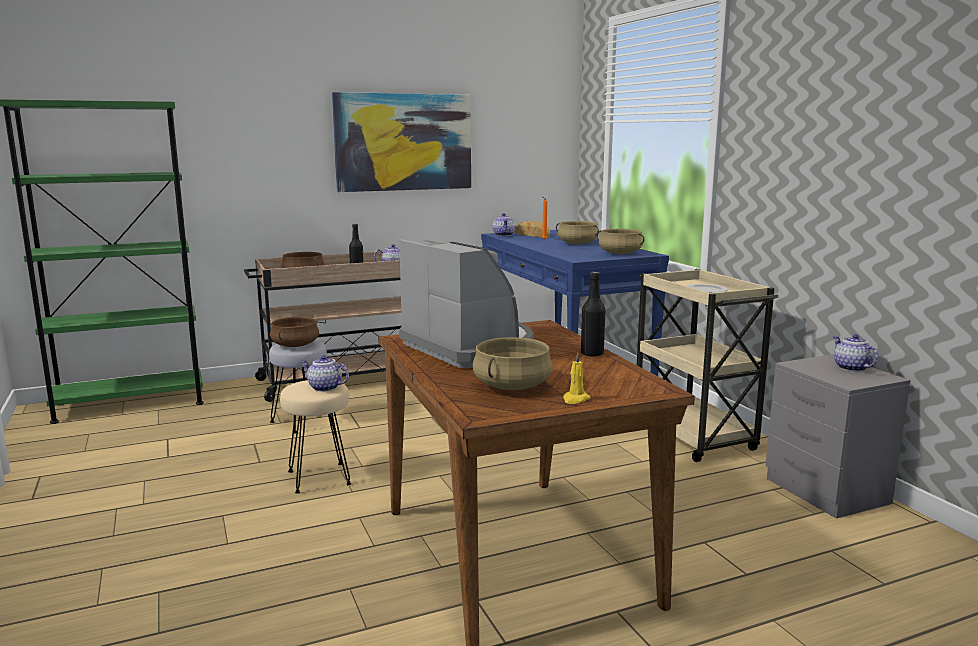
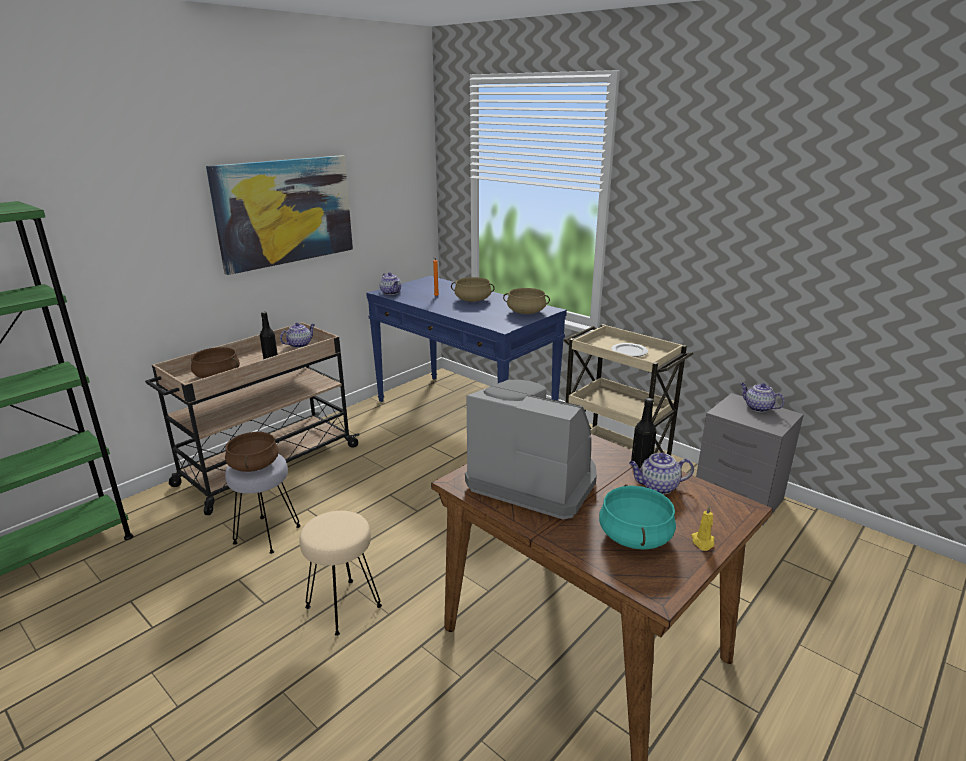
camera: 25 degrees left, 10 degrees up
teapot [300,355,349,392] -> teapot moved to [629,453,694,494]
beige cooking pot [473,337,553,390] -> turquoise cooking pot [599,484,676,550]
bread [514,221,550,237] -> none

